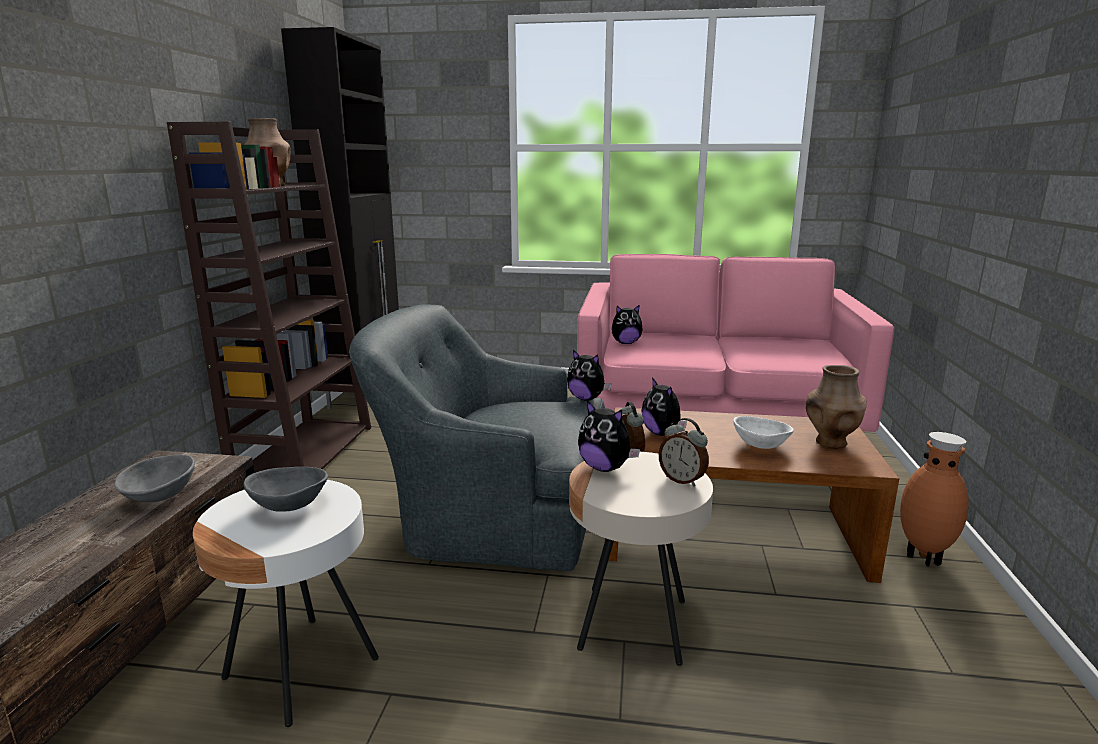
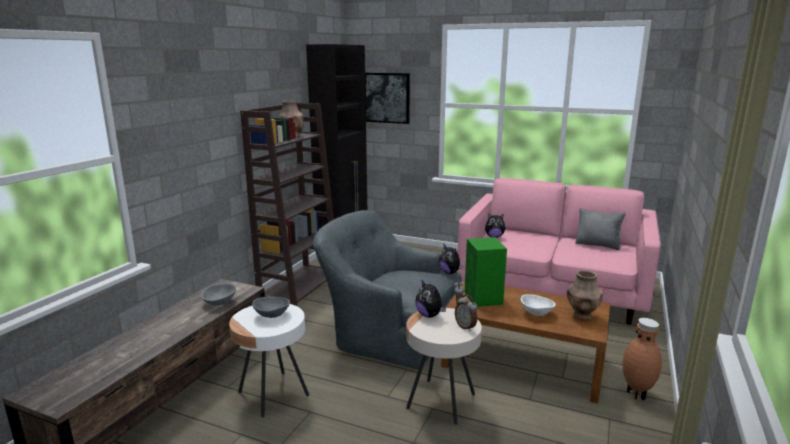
camera: 15 degrees right, 0 degrees up
plush toy [641,377,687,436] -> green speaker [464,237,507,307]
none -> picture [365,73,410,124]
none -> grey pillow [575,208,626,250]

